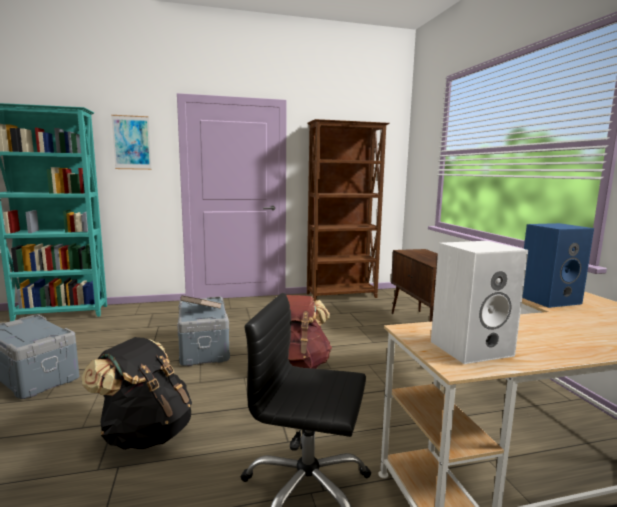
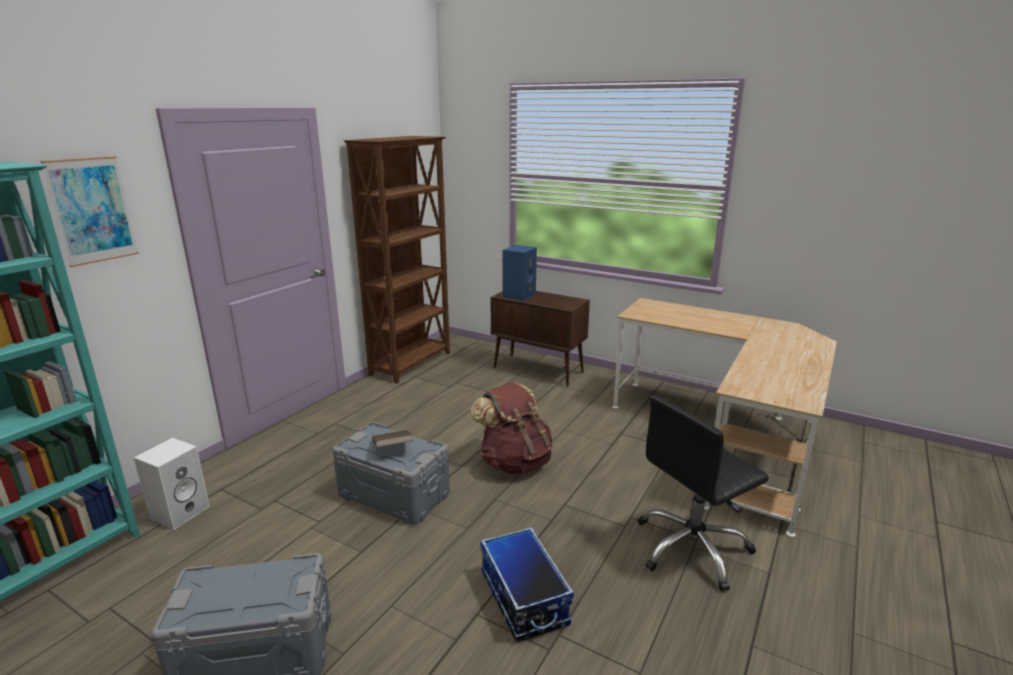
camera: 45 degrees left, 10 degrees up
black backpack [81,337,192,450] -> storage box [481,527,574,643]
white speaker [431,241,528,364] -> white speaker moved to [134,438,210,530]
blue speaker [522,223,594,308] -> blue speaker moved to [502,245,537,301]

